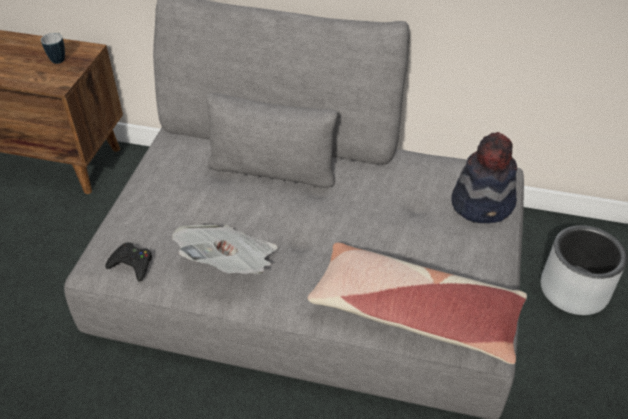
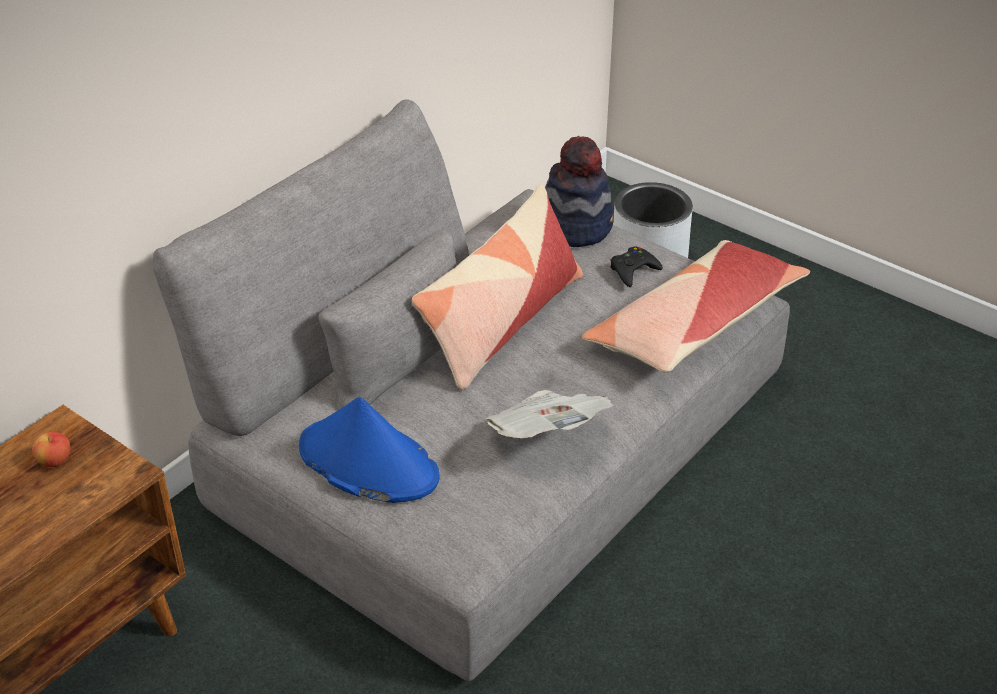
camera: 65 degrees left, 5 degrees down
mug [41,33,65,64] -> apple [32,432,70,467]
black game controller [106,242,152,282] -> black game controller moved to [610,246,663,287]
none -> blue hat [299,397,440,503]
none -> pillow [412,184,583,390]

